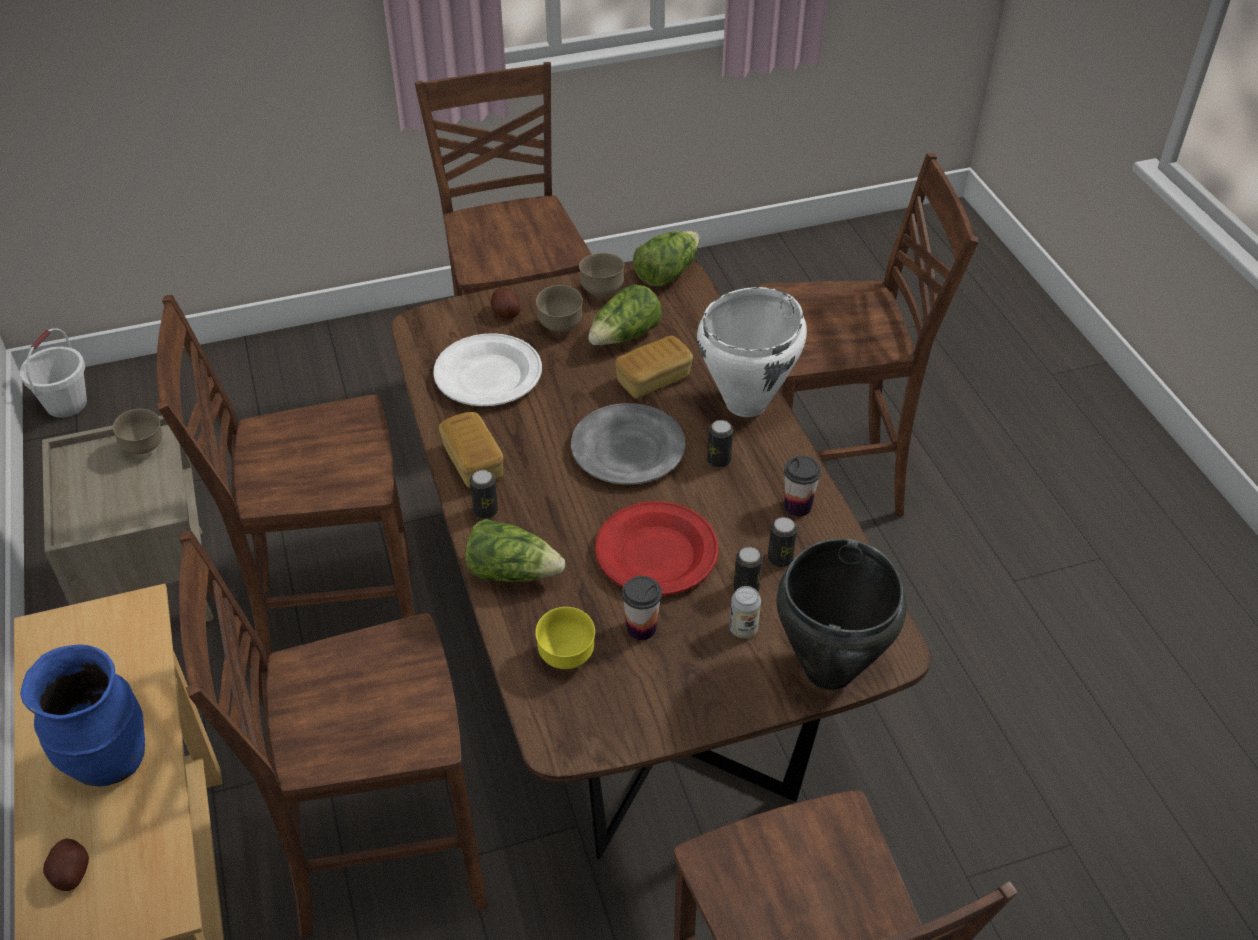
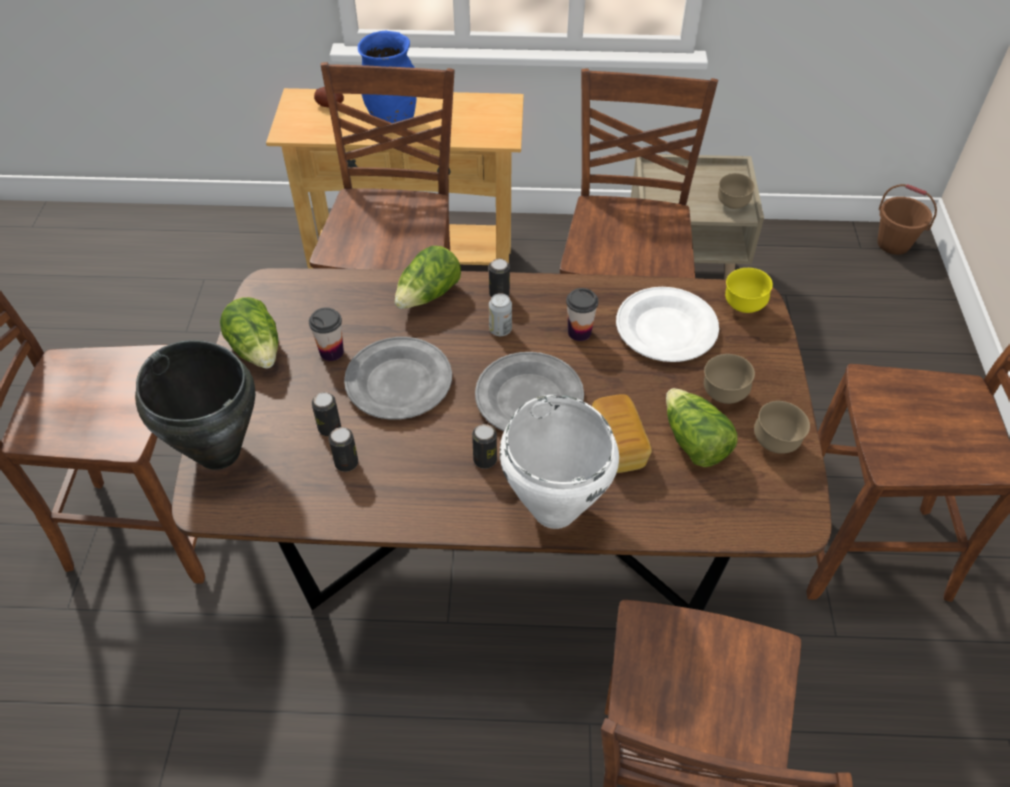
camera: 110 degrees right, 5 degrees up
white bucket [20,328,87,418] -> brown bucket [877,184,937,255]
bread [439,412,503,488] -> none
potato [491,287,521,318] -> none
yellow bowl [535,607,595,669] -> yellow bowl moved to [725,268,773,313]
red plate [595,501,719,595] -> grey plate [344,337,452,420]
lettuce [633,231,699,287] -> lettuce moved to [220,297,278,369]
can [729,586,761,638] -> can moved to [489,293,512,336]
cup [784,455,821,517] -> cup moved to [566,288,598,341]

